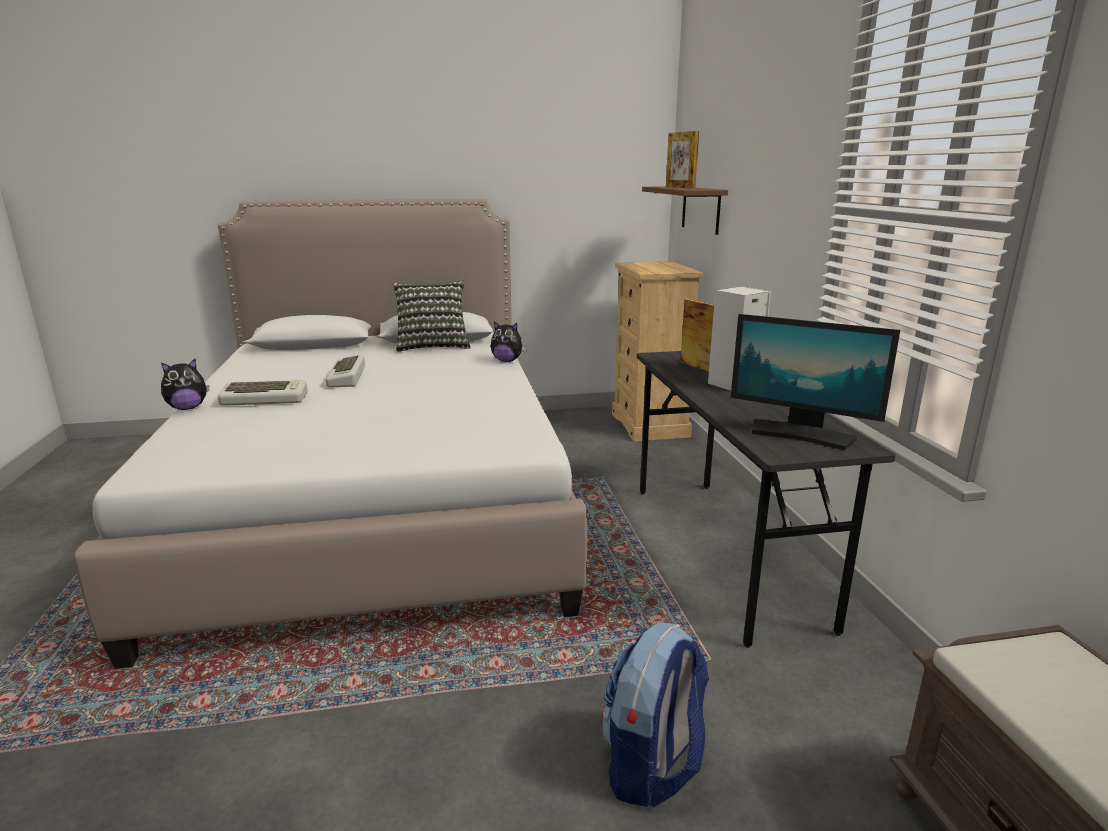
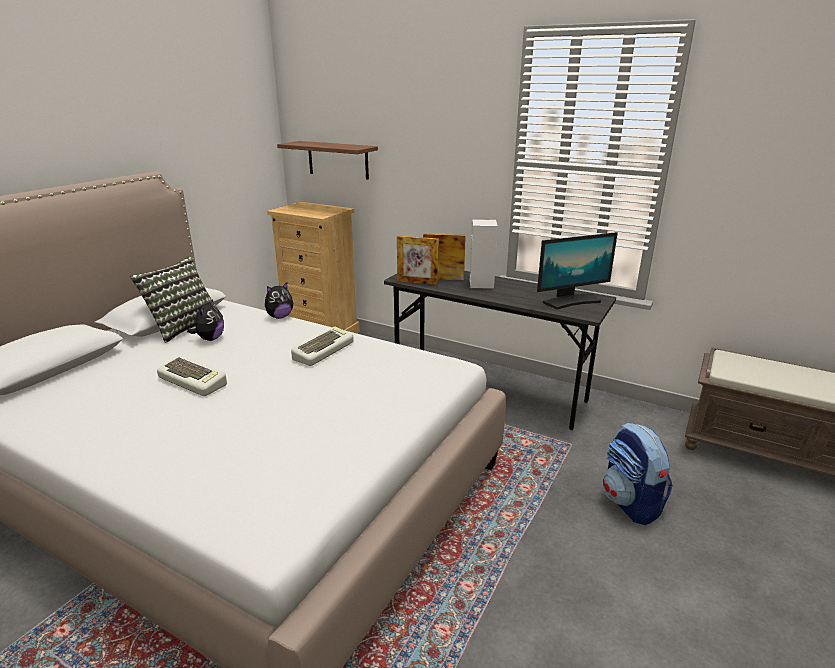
camera: 50 degrees left, 5 degrees up
plush toy [161,359,209,410] -> plush toy moved to [187,299,224,341]
keyboard [218,380,308,406] -> keyboard moved to [291,327,354,366]
picture frame [666,131,699,188] -> picture frame moved to [397,236,439,285]

